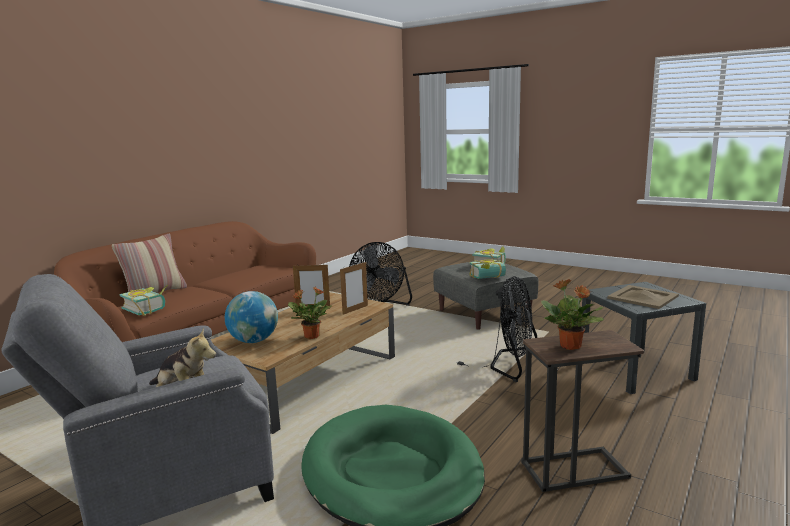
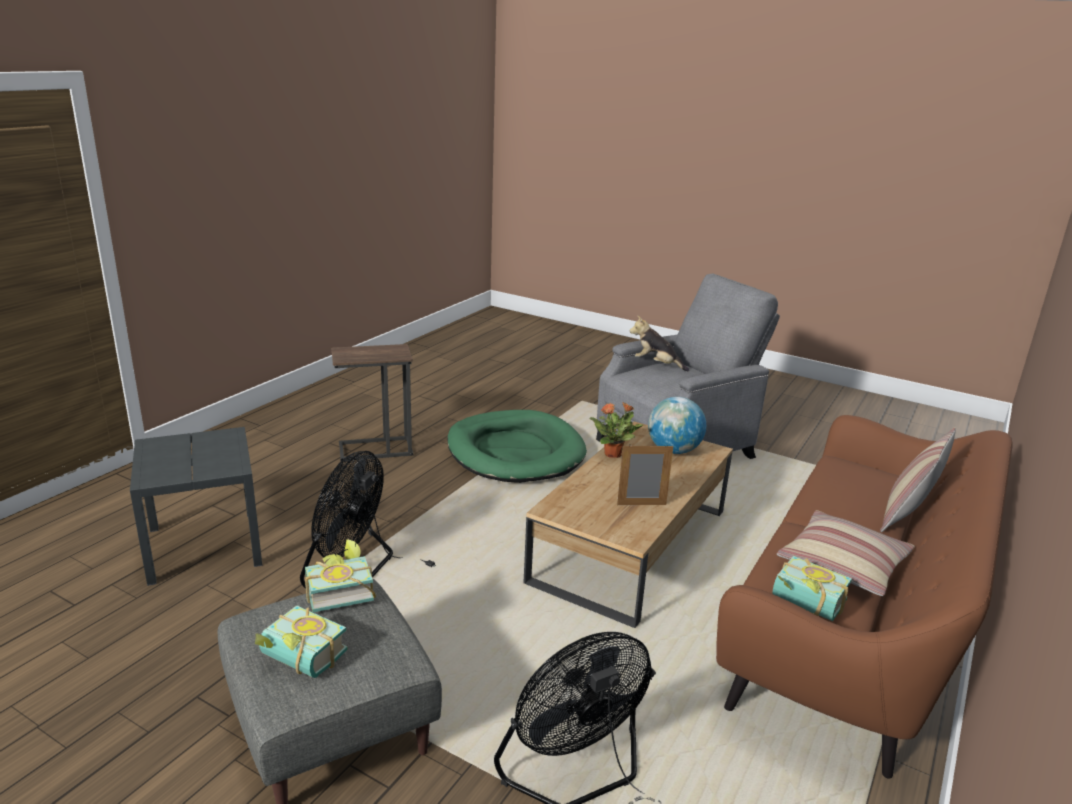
camera: 175 degrees right, 10 degrees up
book [119,285,168,316] -> book moved to [772,556,852,621]
picture frame [340,262,368,315] -> none
potted plant [541,279,604,350] -> none
beige tray [607,285,679,309] -> none
none -> pillow [777,510,915,596]

